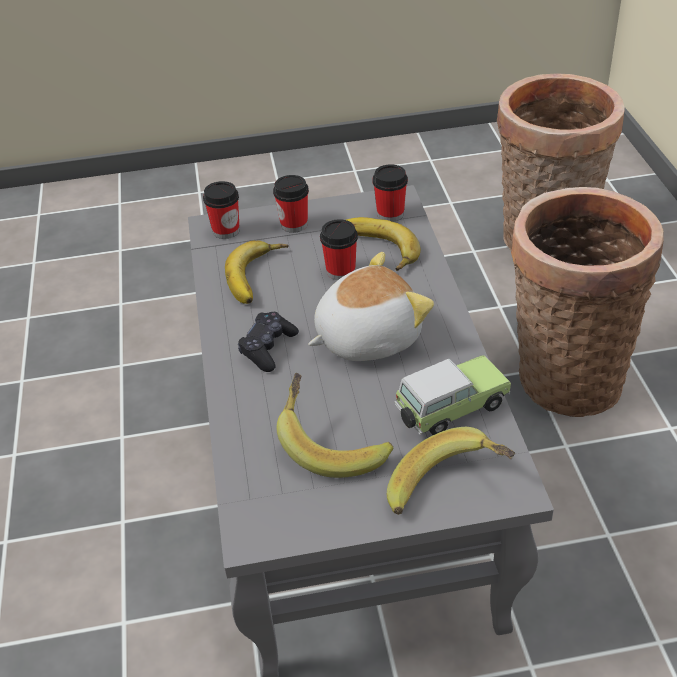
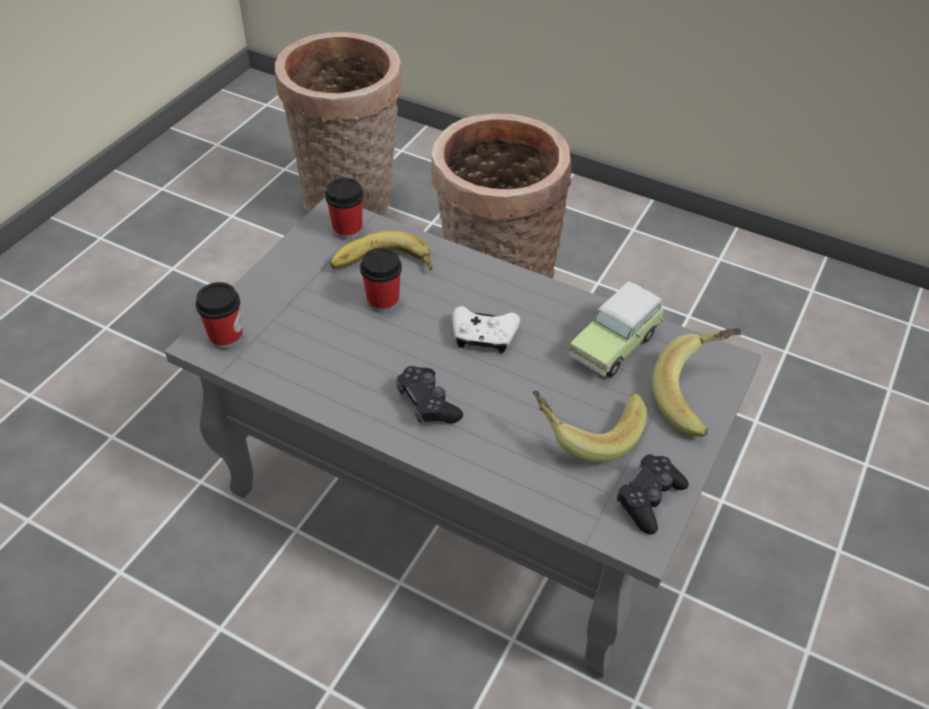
camera: 55 degrees left, 5 degrees up
banana [225,241,289,304] -> none
cup [273,175,309,233] -> none
plush toy [308,252,434,361] -> white game controller [453,306,520,353]
toy car [394,355,511,435] -> toy car turned 150 degrees counterclockwise [568,281,664,377]
none -> black game controller [617,454,689,535]

